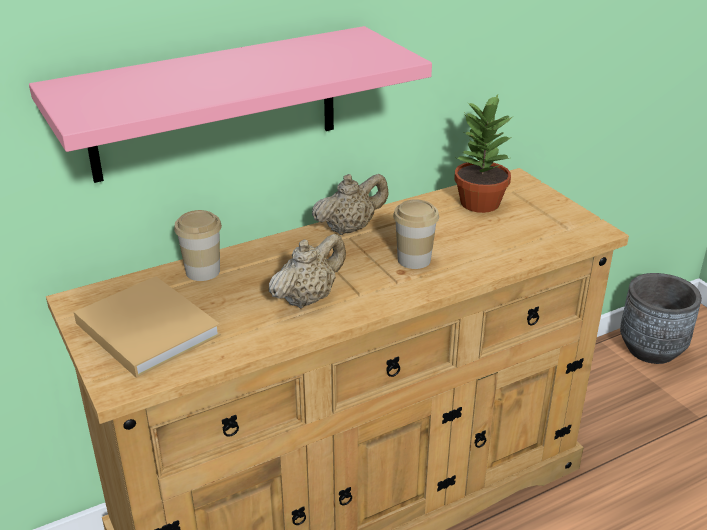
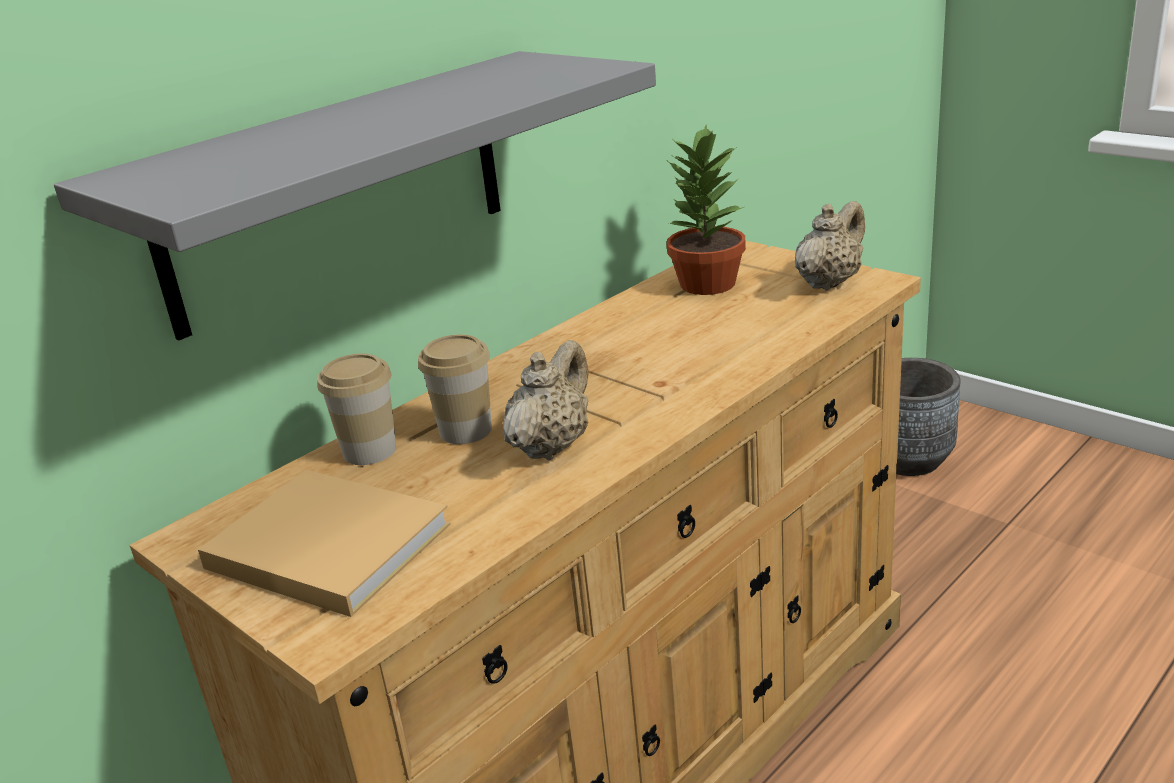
camera: 15 degrees left, 5 degrees down
pink shelf [29,26,432,183] -> grey shelf [54,51,656,340]
beige teapot [312,174,389,235] -> beige teapot moved to [795,201,865,291]
cup [393,199,439,269] -> cup moved to [418,335,492,444]

